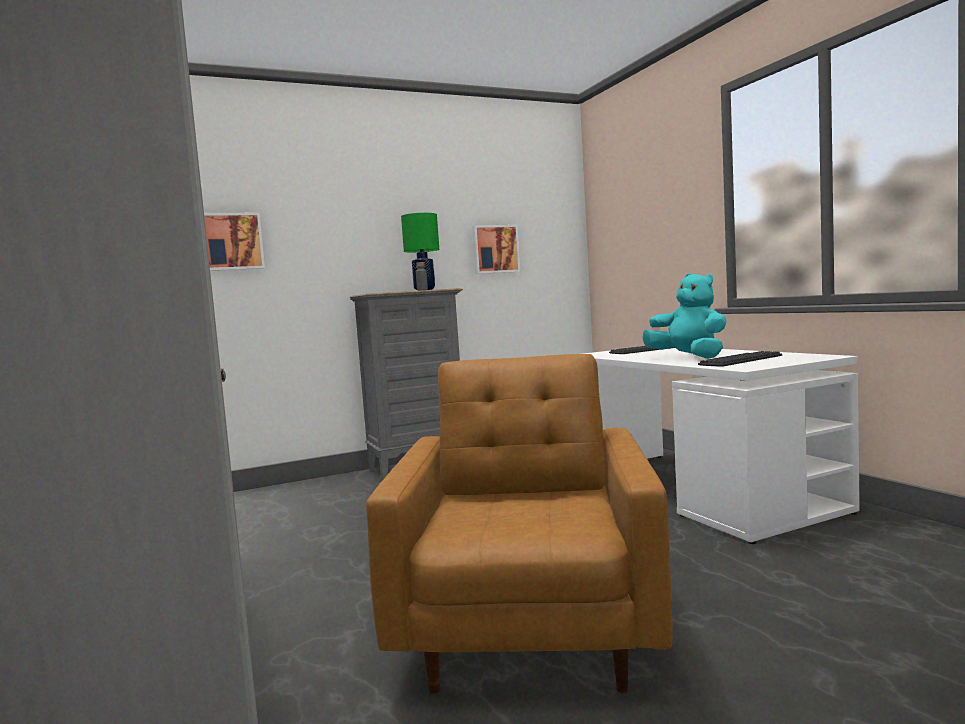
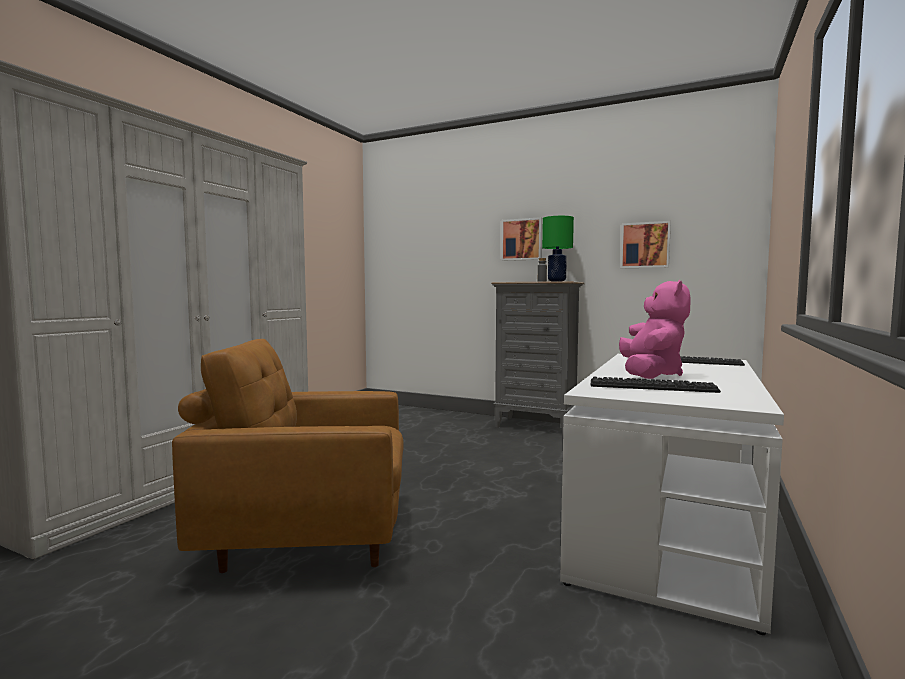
camera: 50 degrees right, 0 degrees up
picture [204,213,265,271] -> picture moved to [501,217,543,261]
brown armchair [366,354,673,694] -> brown armchair turned 150 degrees counterclockwise [172,339,404,573]
turquoise plush toy [642,273,726,359] -> pink plush toy [619,280,691,379]

